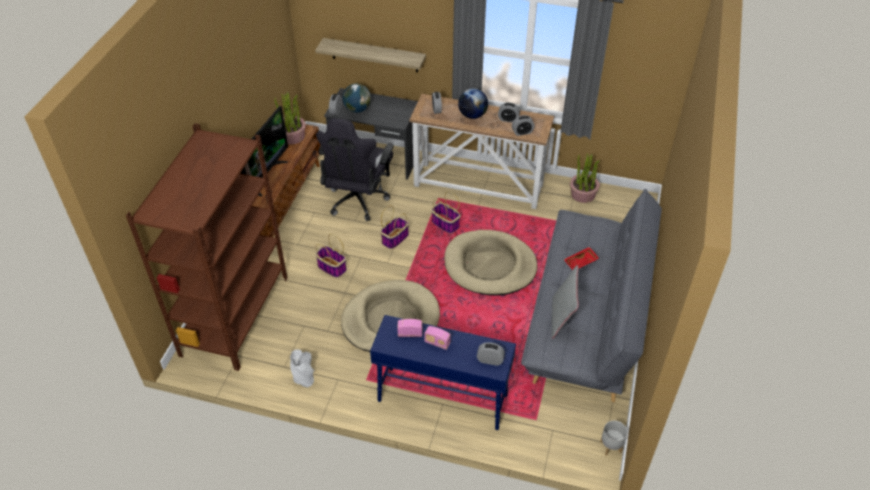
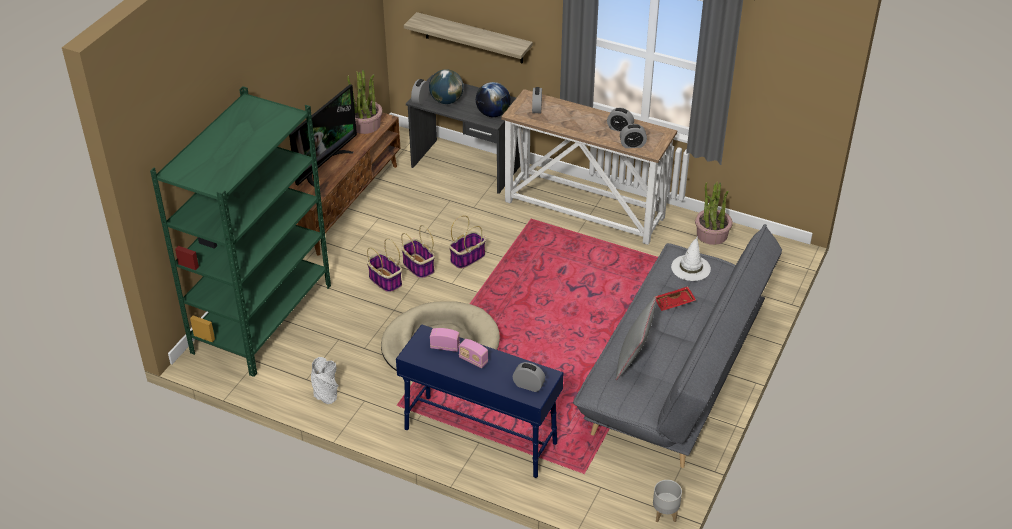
camera: 10 degrees right, 5 degrees down
brown bookcase [126,123,287,371] -> green bookcase [150,86,331,377]
black office chair [316,118,394,221] -> none
basket [431,191,461,233] -> basket moved to [401,225,435,279]
beige dog bed [444,230,538,296] -> none
globe [458,88,488,119] -> globe moved to [476,82,511,117]
none -> white hat [671,236,711,281]

